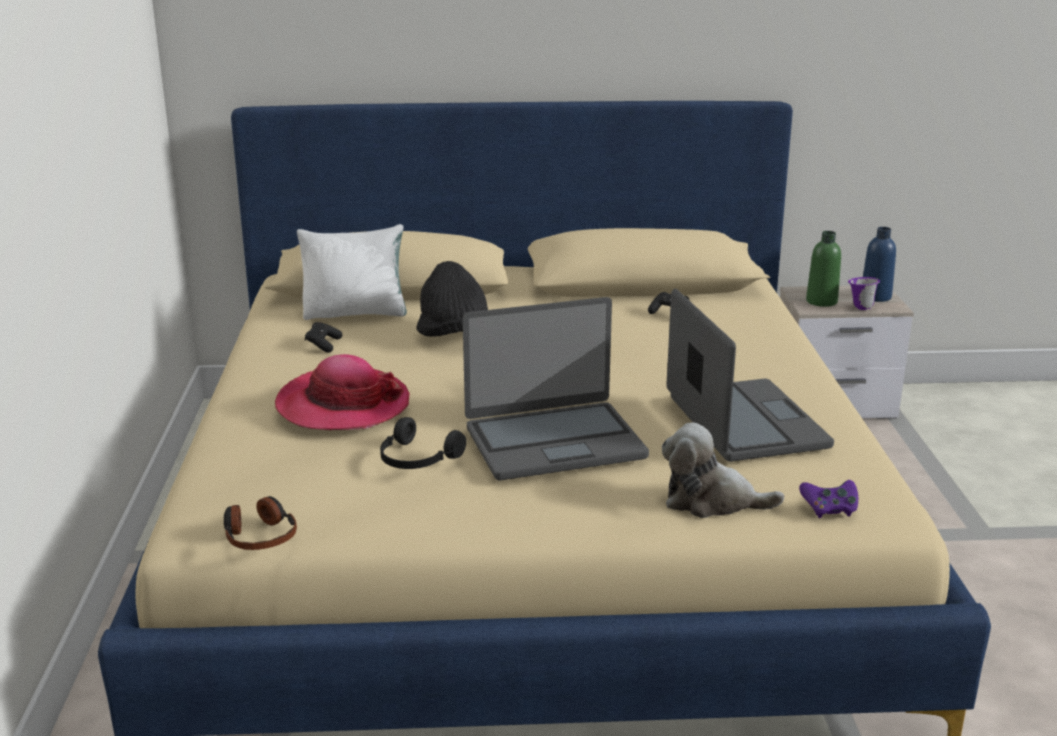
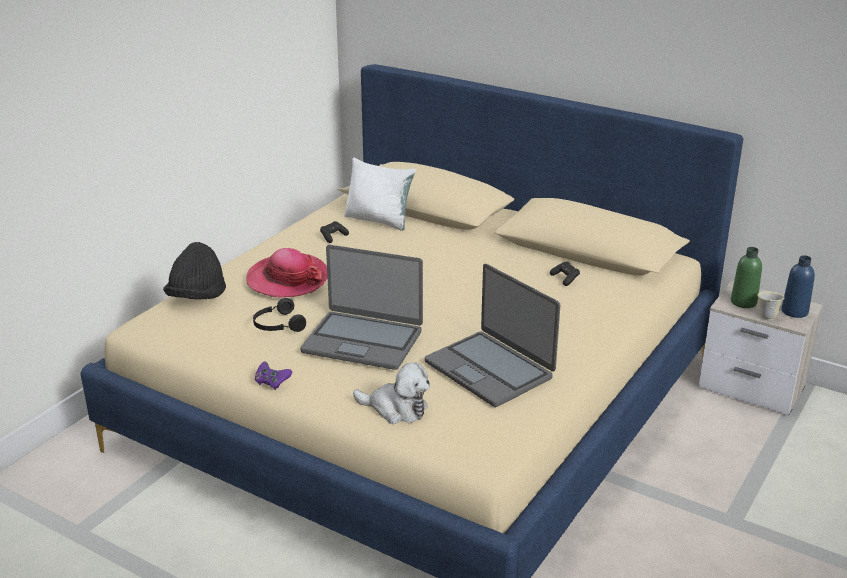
camera: 35 degrees right, 5 degrees up
headphones [224,496,297,550] -> none
black hat [416,261,488,337] -> black hat moved to [163,242,226,299]
plush toy [662,422,784,518] -> plush toy turned 150 degrees clockwise [353,362,430,424]
laptop [666,289,834,462] -> laptop turned 120 degrees clockwise [425,264,560,407]
purple game controller [799,480,858,518] -> purple game controller moved to [255,362,292,390]
purple mug [848,277,880,310] -> beige mug [757,291,784,320]

